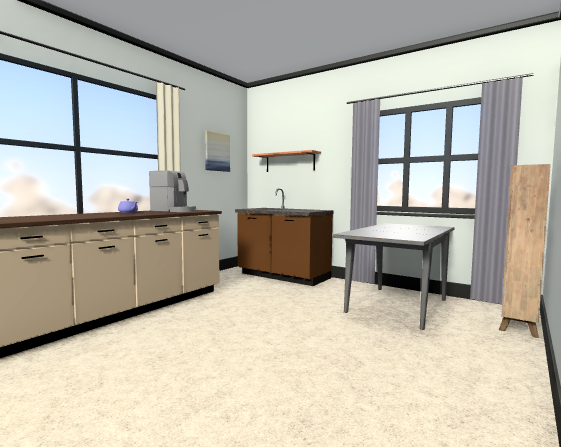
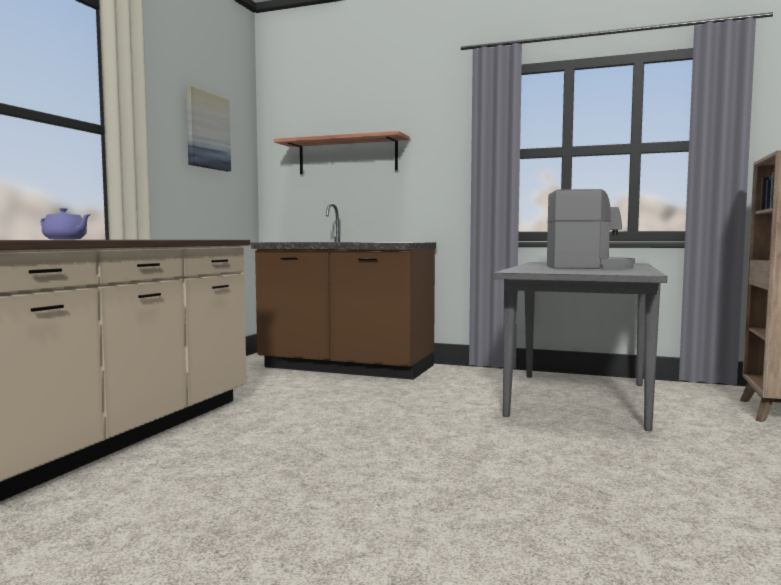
camera: 15 degrees left, 0 degrees up
coffee machine [149,171,196,212] -> coffee machine moved to [547,189,635,269]

